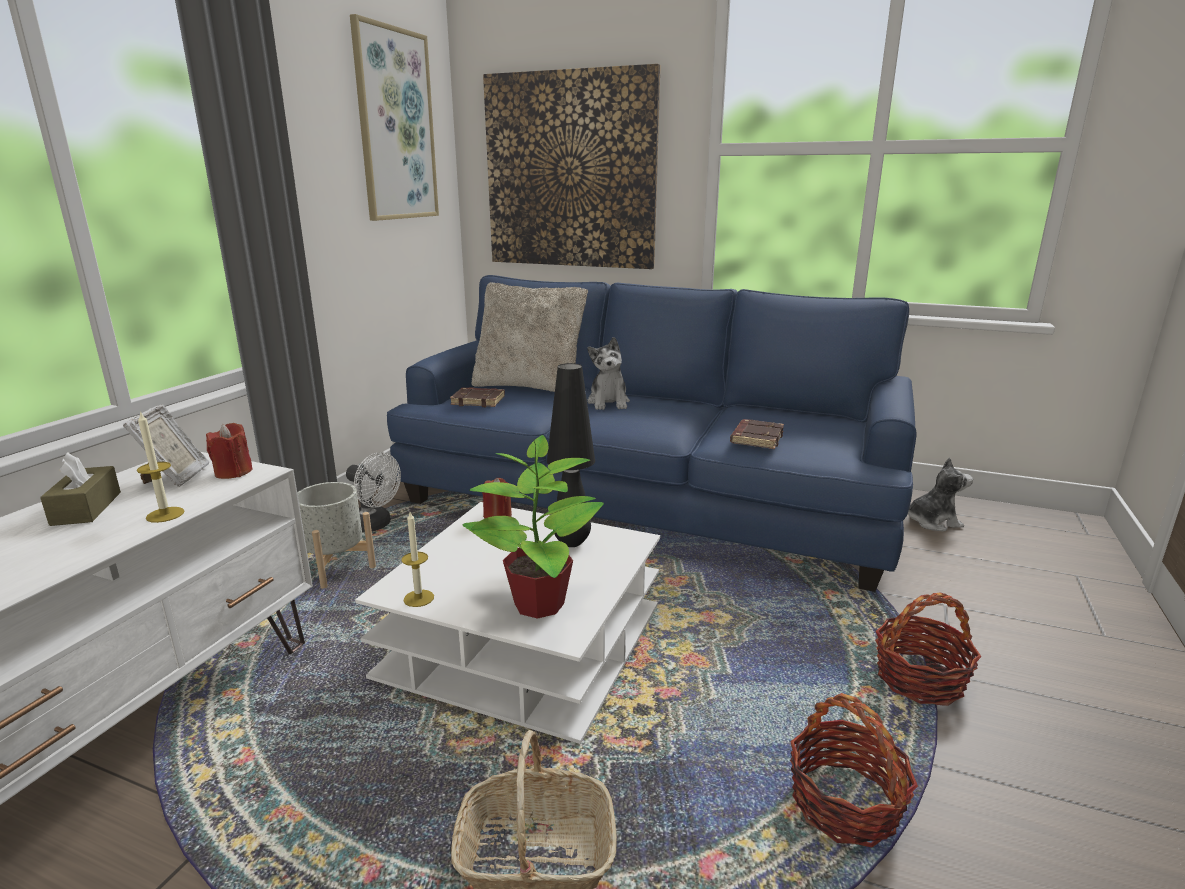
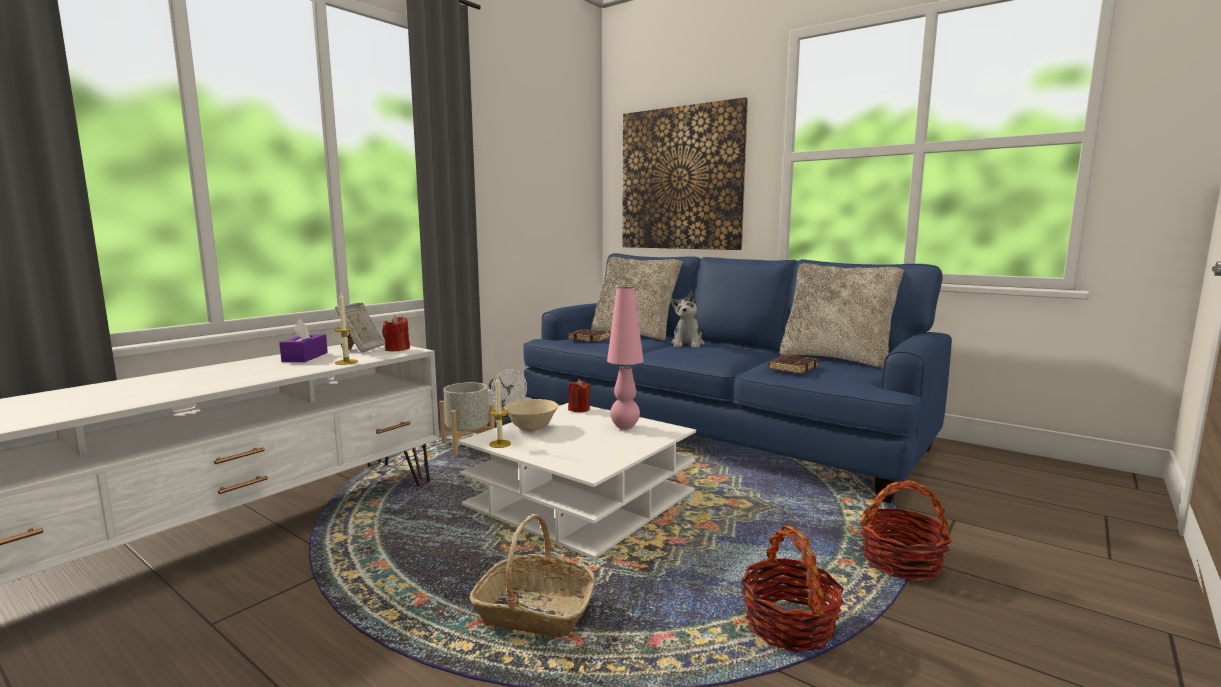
camera: 15 degrees right, 10 degrees down
brown tissue box [40,453,121,526] -> purple tissue box [279,319,328,362]
picture [350,14,439,221] -> none
potted plant [462,435,604,619] -> none
black table lamp [547,363,595,547] -> pink table lamp [607,287,644,430]
plush toy [908,458,973,532] -> none
none -> beige bowl [505,399,559,432]
none -> beige pillow [779,263,904,368]

